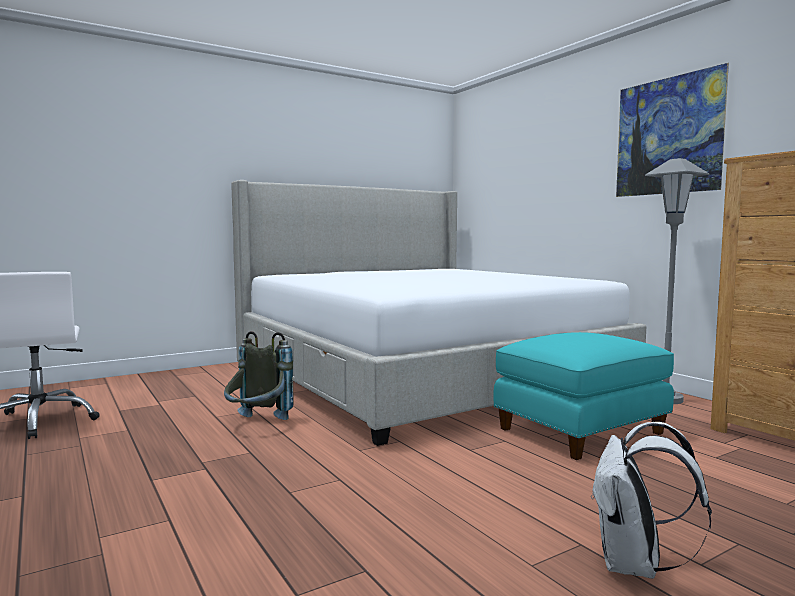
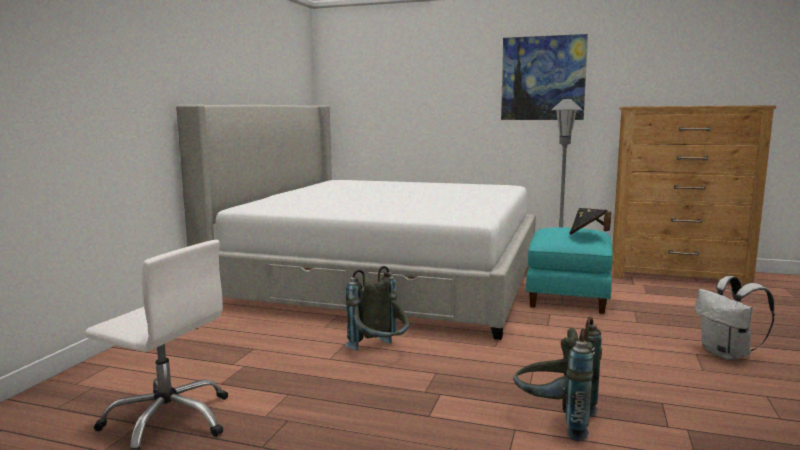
camera: 40 degrees left, 5 degrees up
none -> grey backpack [513,317,602,441]
none -> black hat [569,208,611,235]

